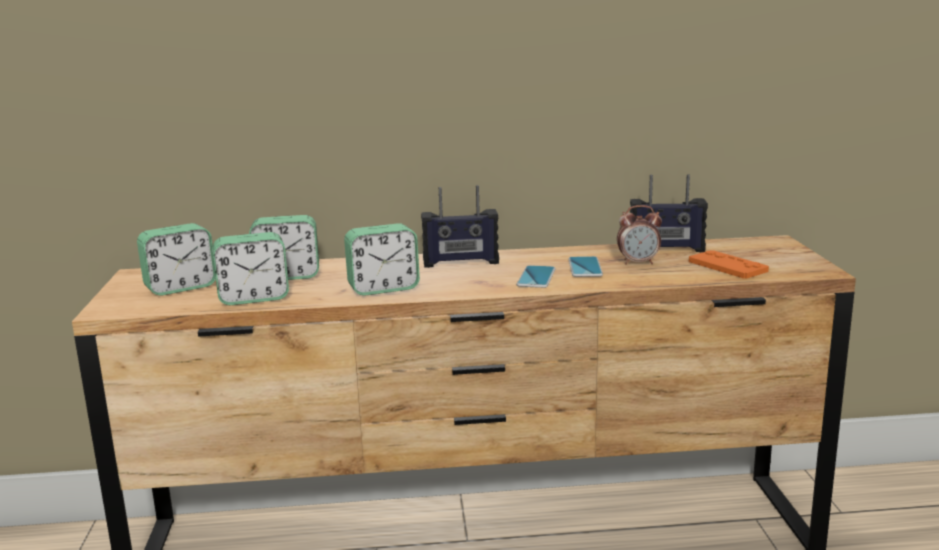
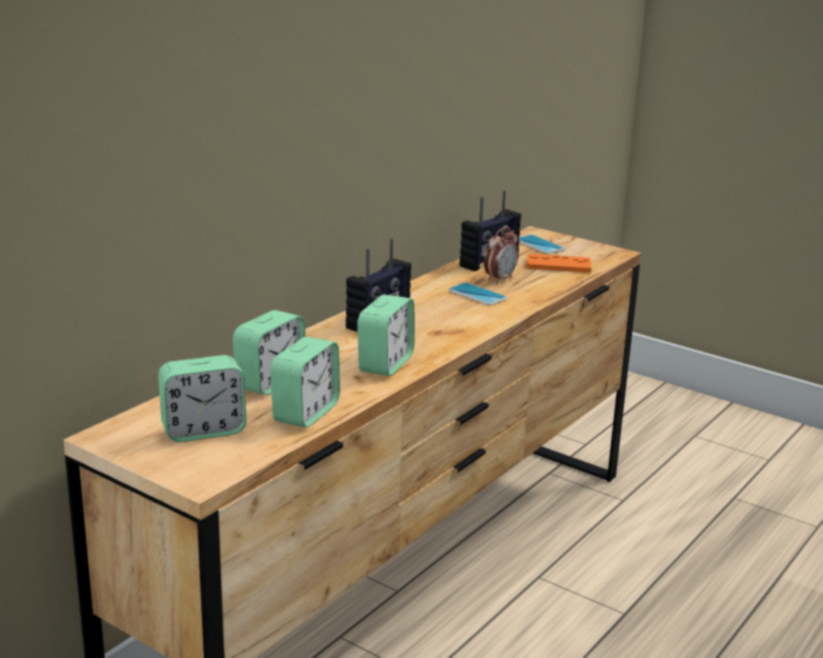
camera: 50 degrees left, 5 degrees up
alarm clock [137,223,216,296] -> alarm clock turned 60 degrees clockwise [158,355,246,442]
phone [517,265,556,288] -> phone moved to [519,235,565,254]

